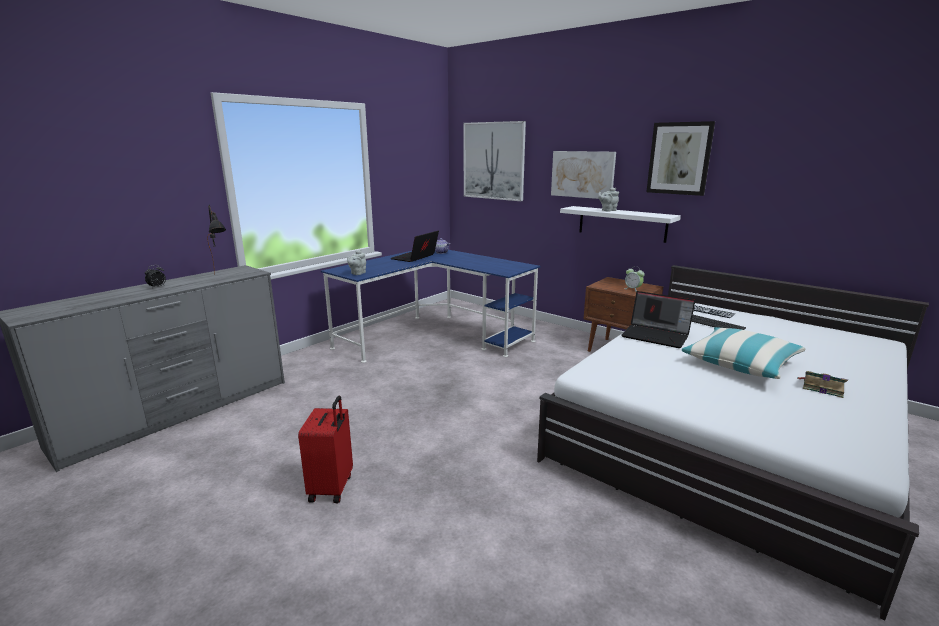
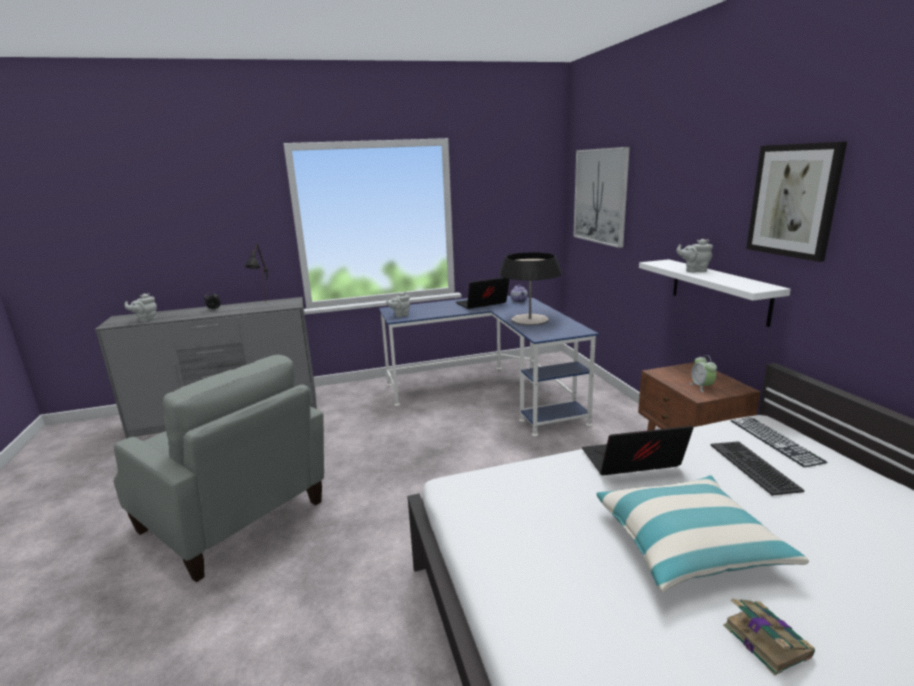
camera: 35 degrees right, 0 degrees up
red suitcase [298,396,353,503] -> grey armchair [114,355,324,582]
picture [551,151,616,199] -> none
laptop [621,291,695,348] -> laptop turned 105 degrees clockwise [582,426,694,475]
none -> grey teapot [125,293,157,322]
none -> table lamp [499,252,562,325]

